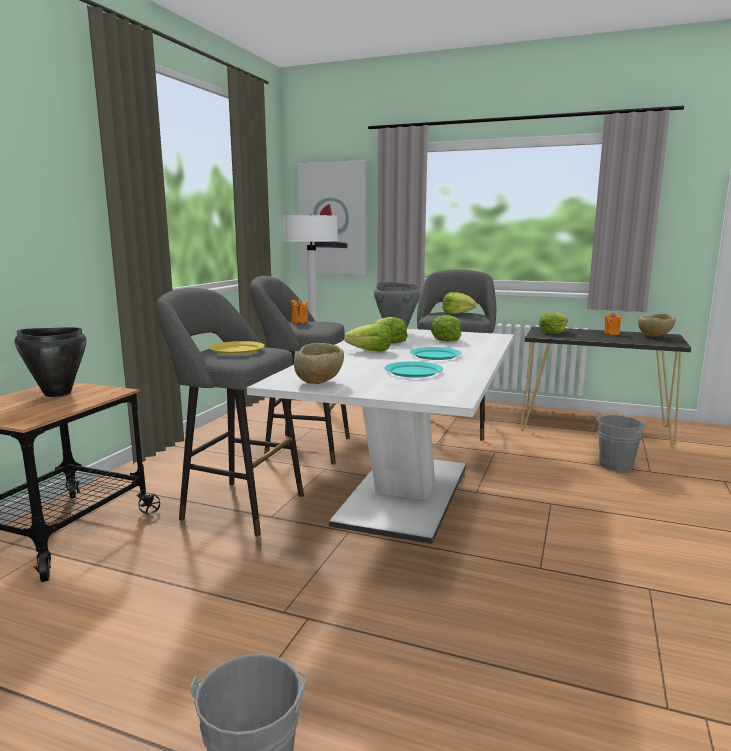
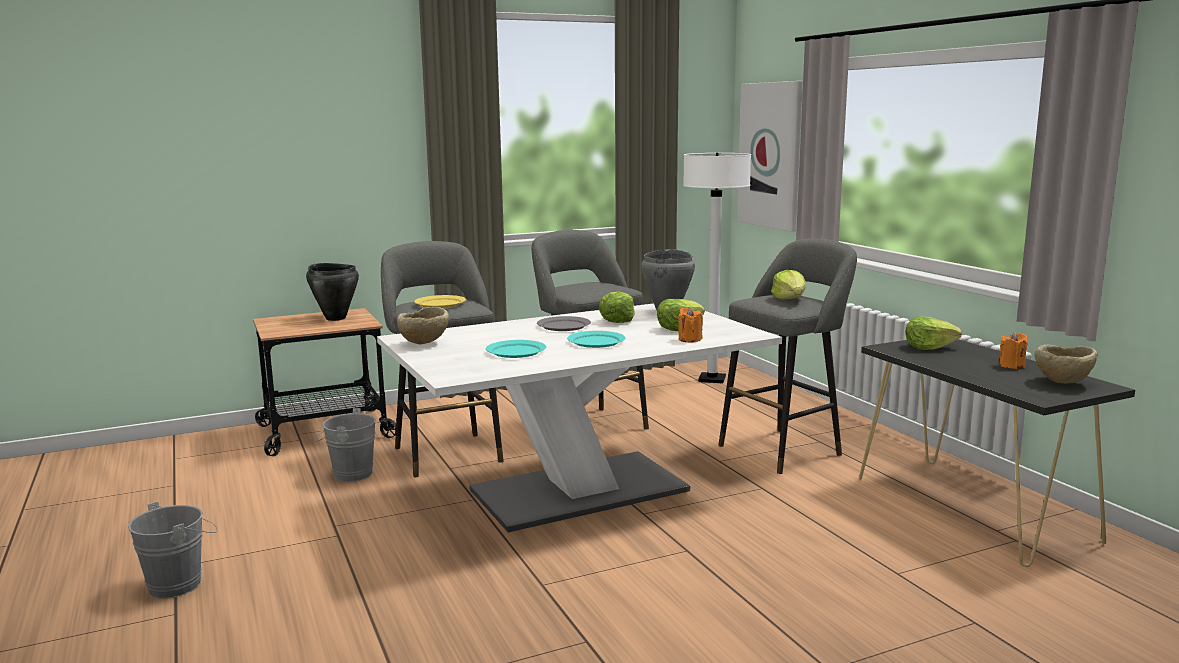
camera: 45 degrees right, 0 degrees up
orange candle [291,298,308,324] -> orange candle moved to [678,307,703,342]
lettuce [344,324,392,352] -> grey plate [537,316,591,331]
grey bucket [591,412,646,472] -> grey bucket moved to [314,408,376,482]

